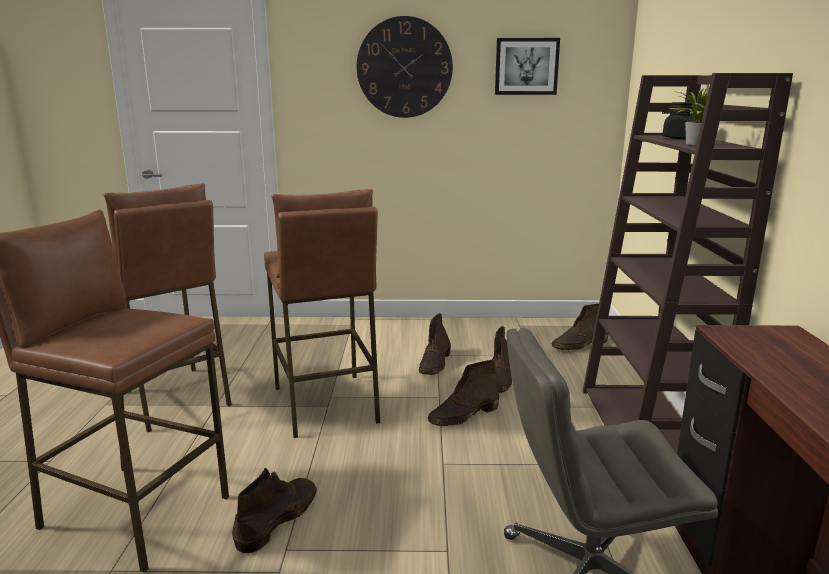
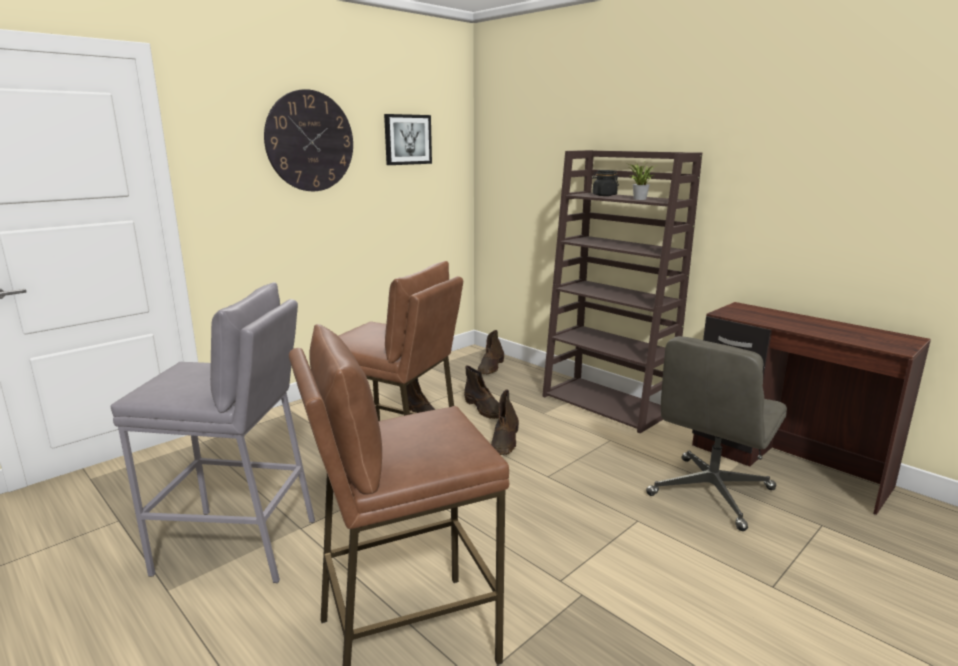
camera: 45 degrees left, 0 degrees up
brown stool [103,183,232,432] -> grey stool [111,282,315,583]
brown boot [232,468,317,553] -> none

